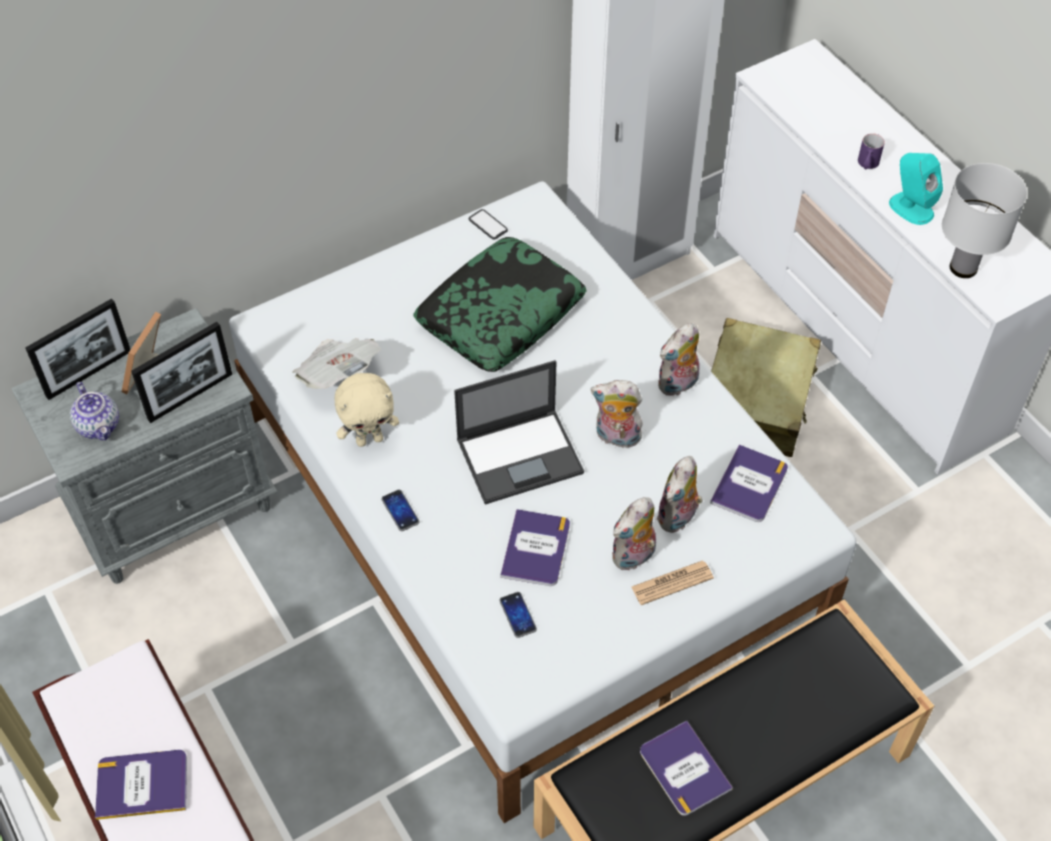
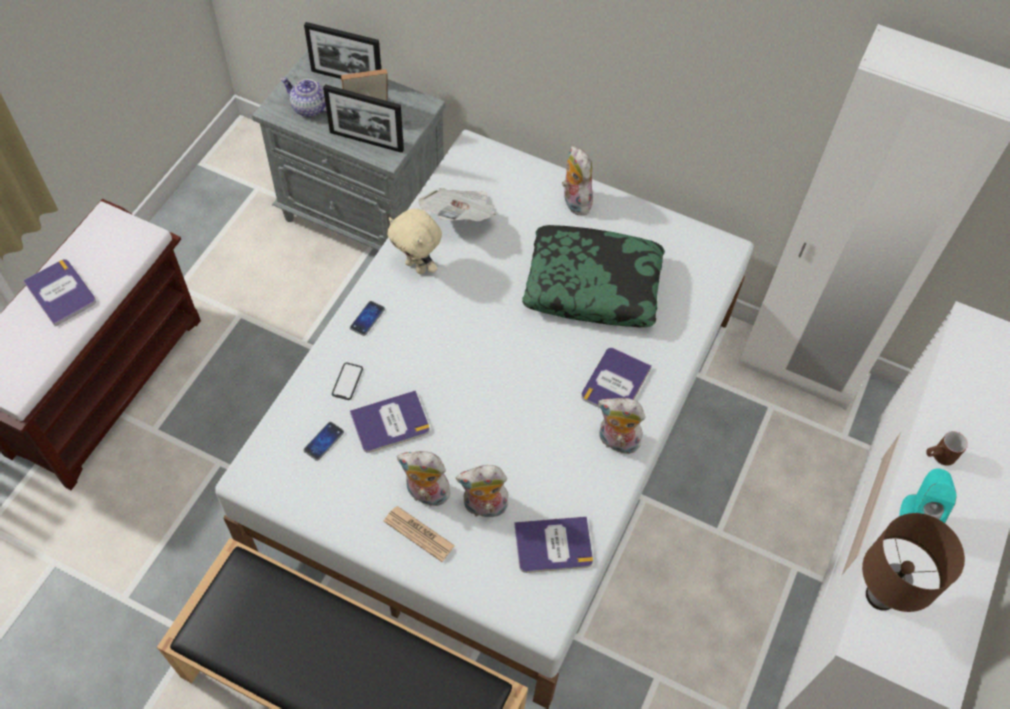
camera: 55 degrees right, 5 degrees up
teapot [70,382,119,441] -> teapot turned 90 degrees clockwise [281,77,327,117]
laptop [454,360,584,505] -> none
phone [469,209,508,240] -> phone moved to [332,362,363,400]
plush toy [591,380,643,451] -> plush toy moved to [562,145,593,215]
book [640,721,733,816] -> book moved to [581,348,652,409]
beige suitcase [711,318,821,457] -> none
purple mug [858,133,885,169] -> brown mug [926,431,968,466]
white table lamp [942,163,1027,278] -> brown table lamp [862,513,965,612]

